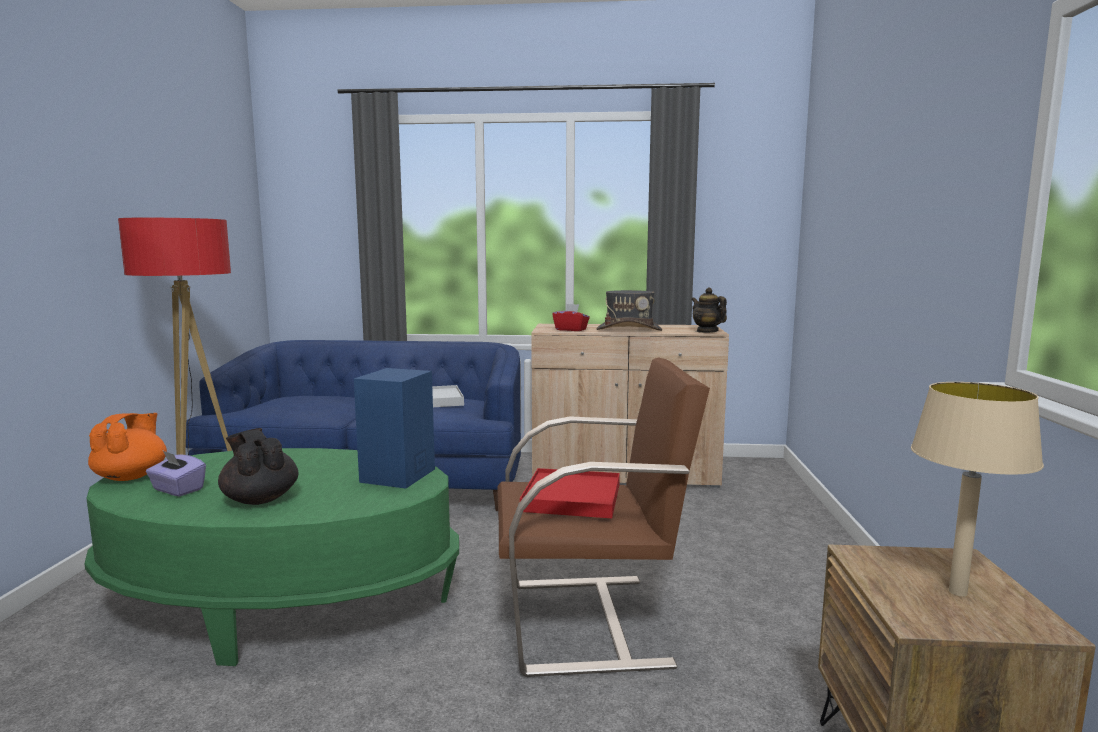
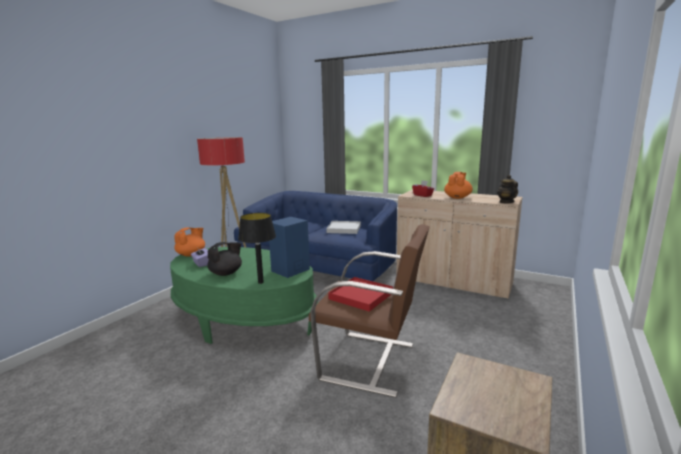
camera: 25 degrees right, 5 degrees up
black teapot [218,428,298,505] -> black teapot turned 60 degrees clockwise [207,242,242,276]
grey hat [596,290,662,331] -> orange teapot [444,172,473,199]
beige table lamp [911,382,1044,596] -> none
none -> black table lamp [238,213,276,284]

